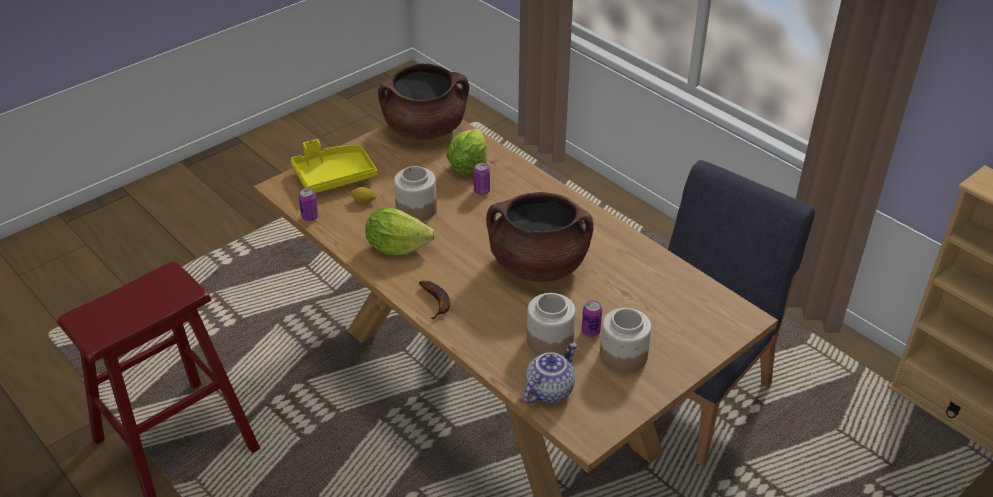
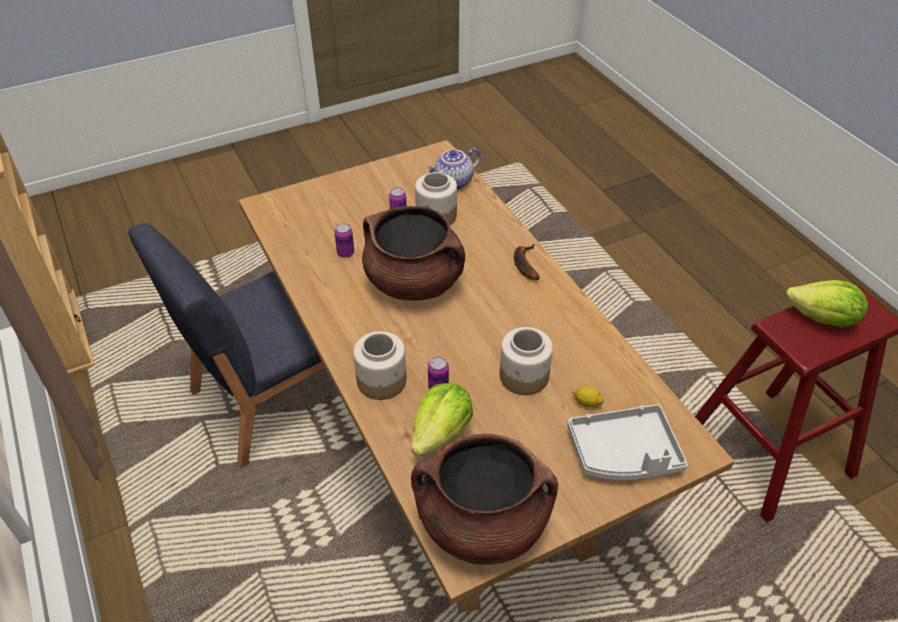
camera: 165 degrees left, 5 degrees up
yellow tray [291,139,377,193] -> grey tray [567,404,688,480]
can [299,188,318,221] -> can moved to [334,223,354,258]
lettuce [365,208,435,255] -> lettuce moved to [786,280,868,327]
jar [600,308,651,373] -> jar moved to [353,331,407,400]

